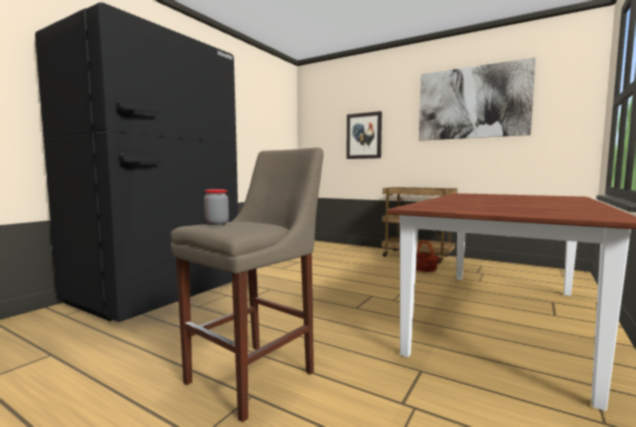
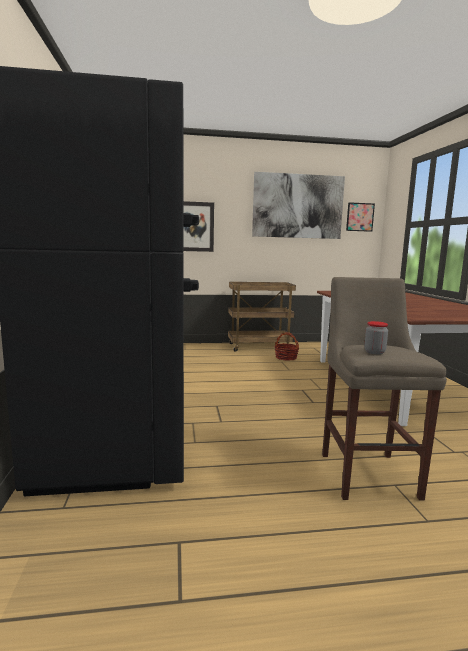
camera: 40 degrees left, 5 degrees up
none -> picture [346,202,375,232]

